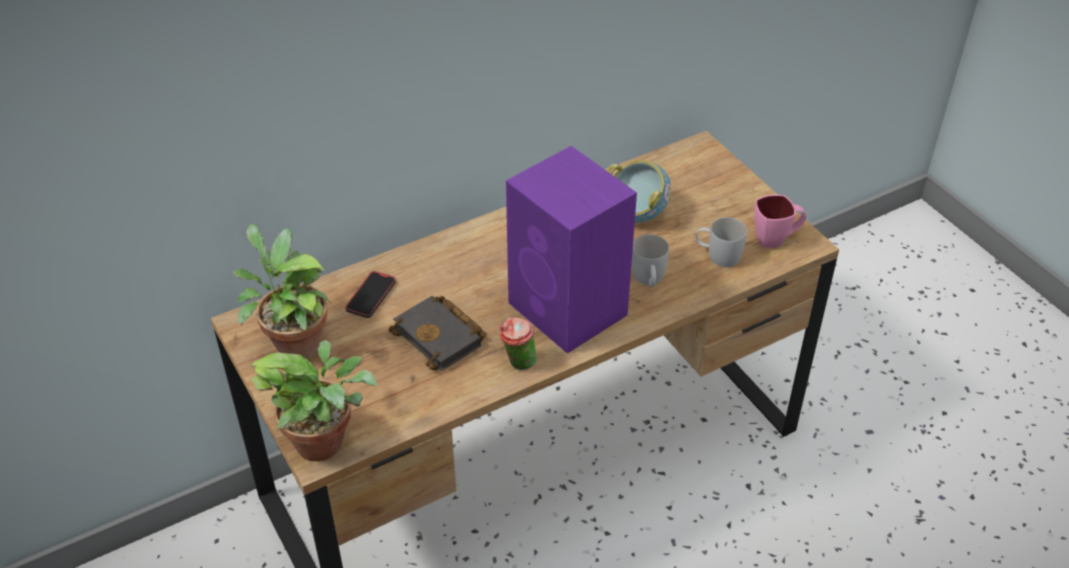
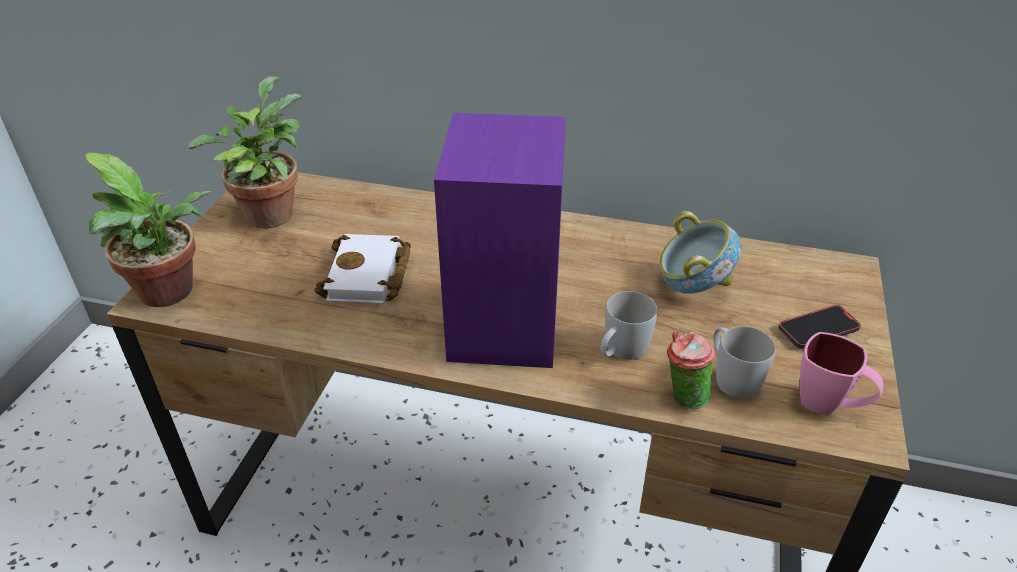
camera: 45 degrees right, 5 degrees down
phone [345,271,396,318] -> phone moved to [778,305,861,349]
black book [388,296,486,371] -> white book [314,234,411,303]
cup [499,317,537,370] -> cup moved to [667,331,715,409]

